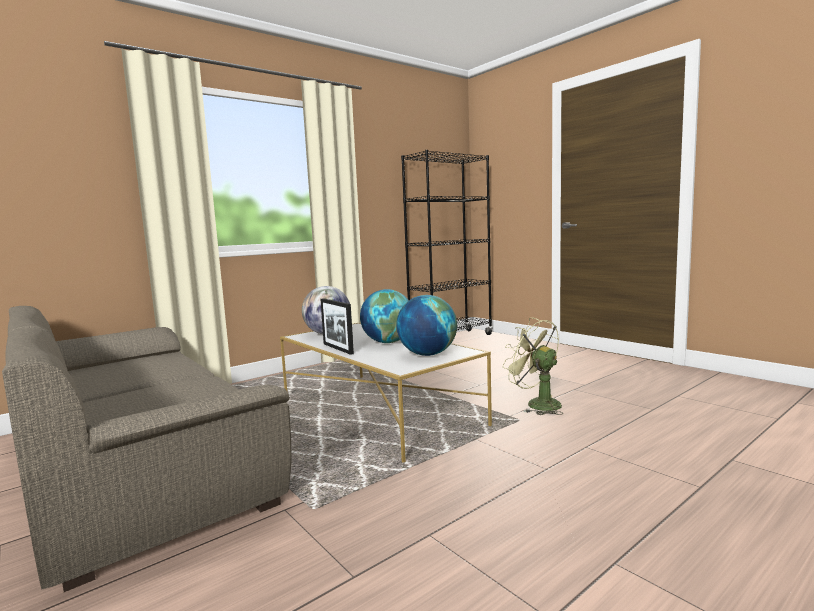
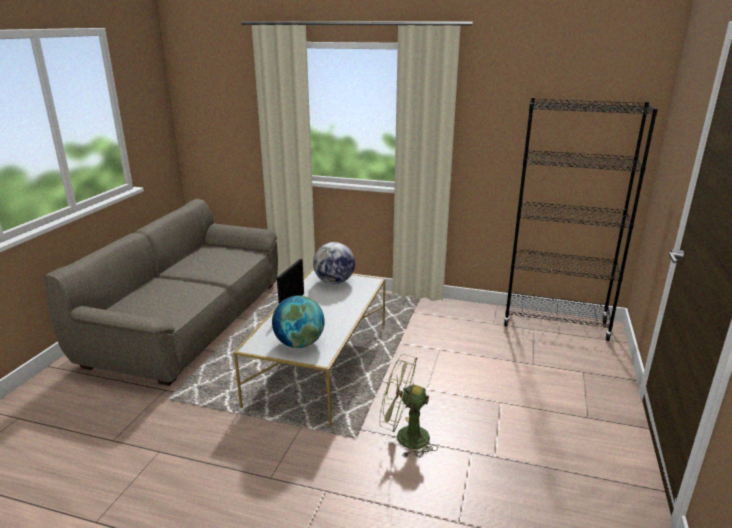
camera: 55 degrees right, 15 degrees up
globe [360,289,409,343] -> none
green fan [503,317,563,415] -> green fan turned 90 degrees counterclockwise [380,354,438,458]

